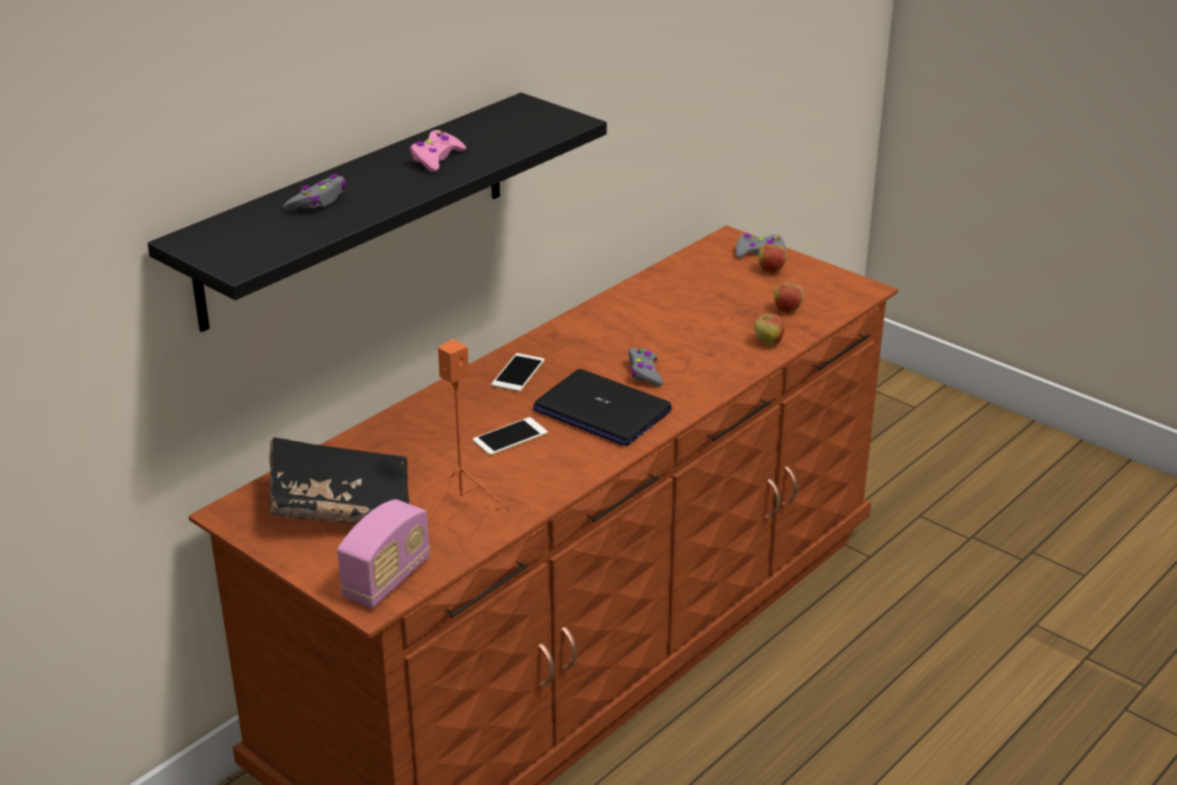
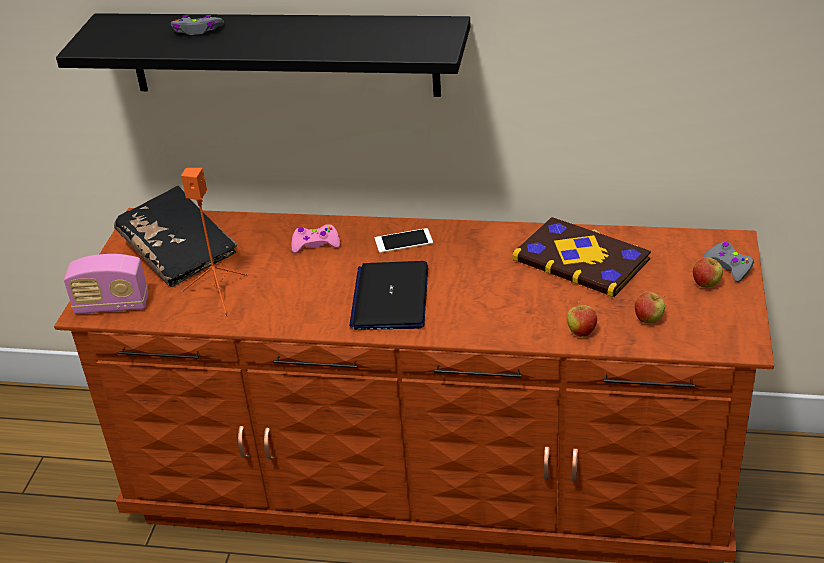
camera: 60 degrees right, 5 degrees up
pink game controller [409,130,466,172] -> pink game controller moved to [291,224,340,253]
phone [473,417,548,455] -> none
grey game controller [628,347,664,386] -> none
none -> book [513,217,651,297]

